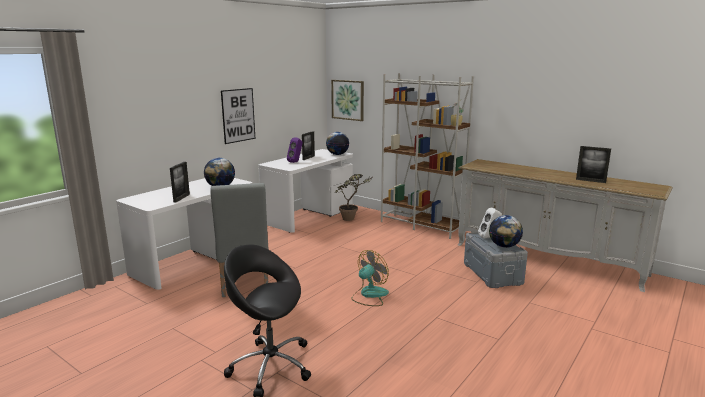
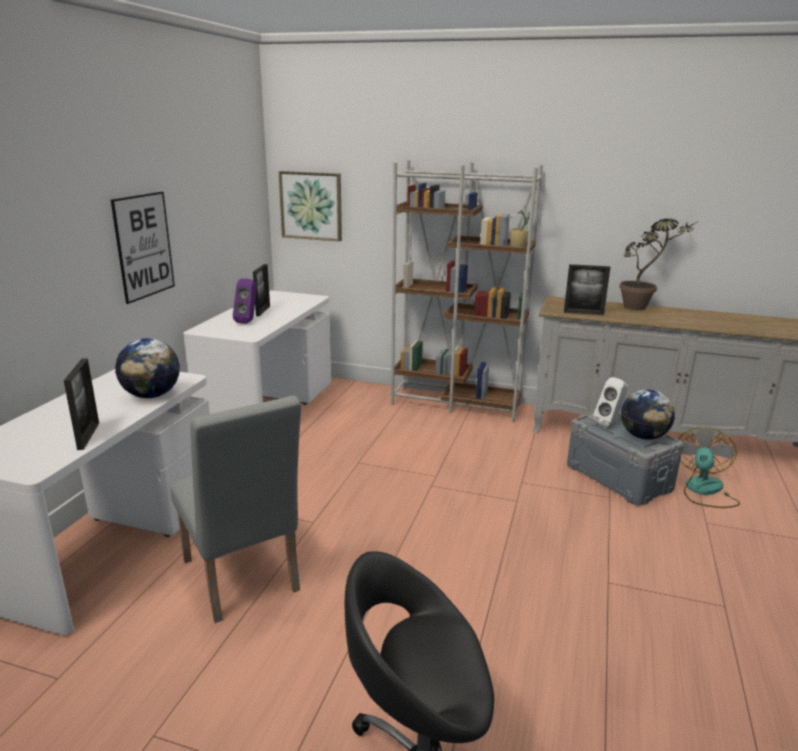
camera: 20 degrees left, 5 degrees up
globe [326,132,349,155] -> none
potted plant [335,174,371,221] -> potted plant moved to [619,218,697,310]
fan [351,250,389,306] -> fan moved to [677,427,740,508]
picture frame [576,146,611,183] -> picture frame moved to [564,264,611,315]

